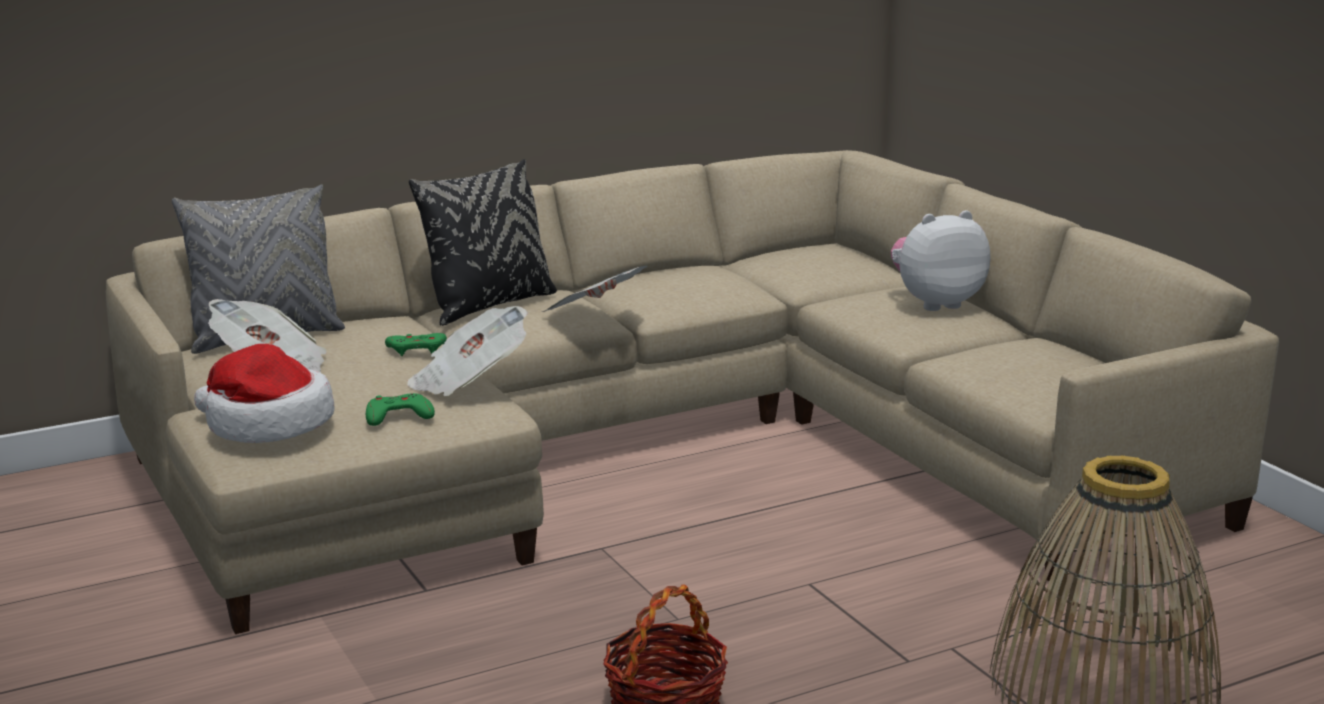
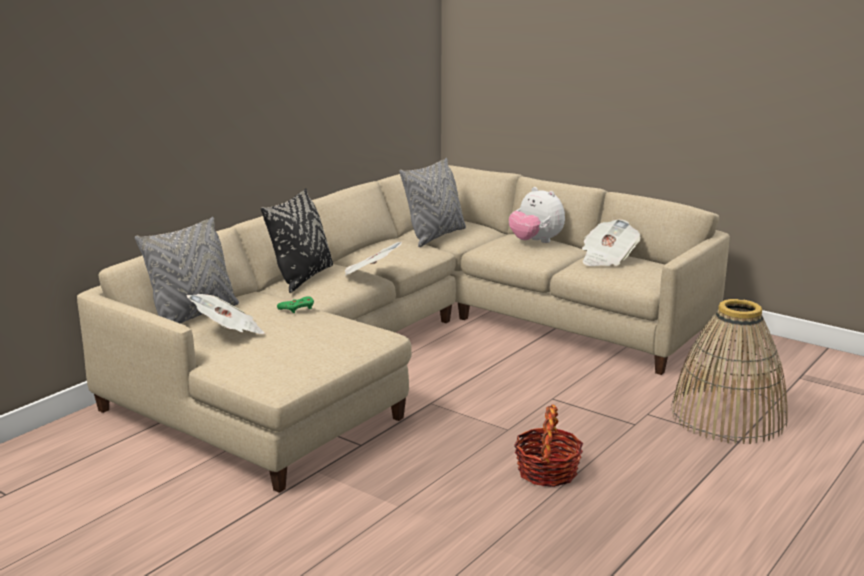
camera: 25 degrees left, 0 degrees up
hat [194,344,334,443] -> none
green game controller [366,393,435,426] -> none
newspaper [407,306,528,396] -> newspaper moved to [582,219,641,266]
plush toy [891,210,990,311] -> plush toy turned 90 degrees counterclockwise [509,187,565,243]
none -> grey pillow [399,158,466,247]

